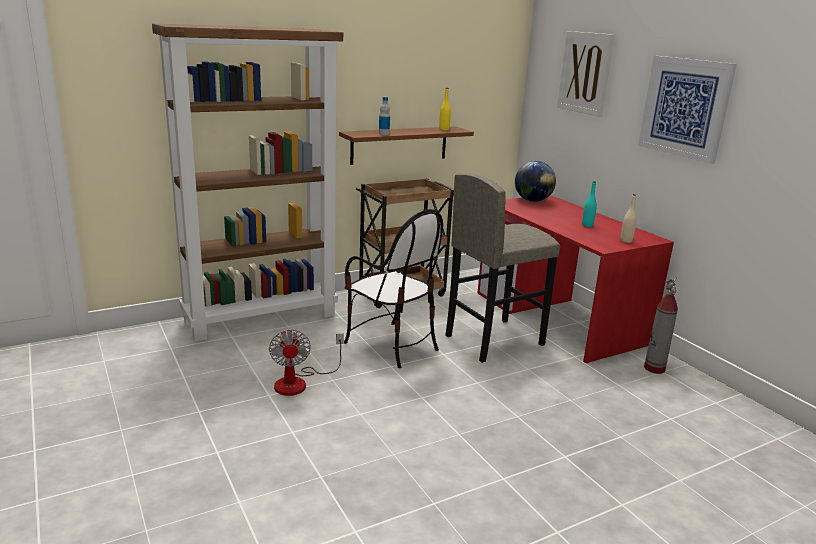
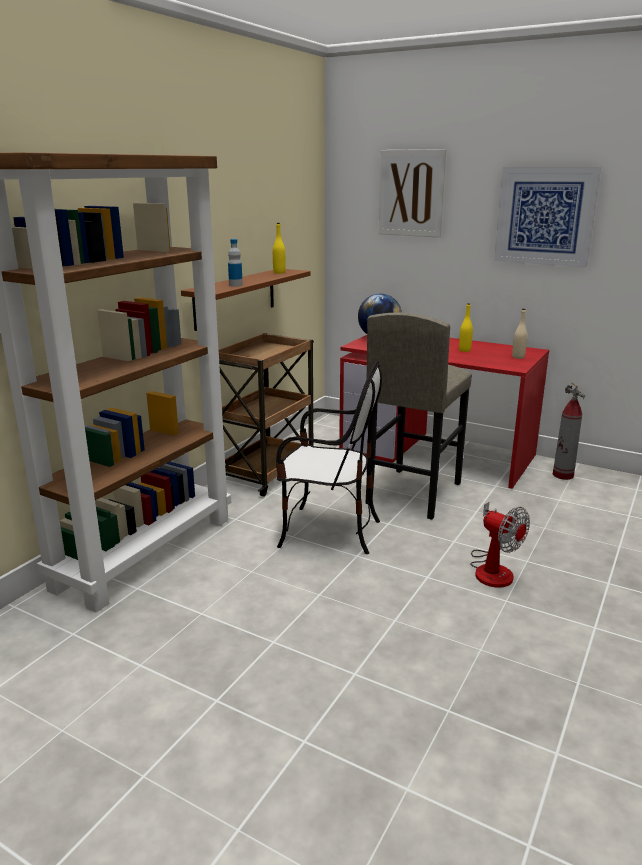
camera: 30 degrees left, 0 degrees up
fan [269,328,344,396] -> fan moved to [470,502,530,588]
turquoise bottle [582,181,597,227] -> yellow bottle [459,303,473,352]

